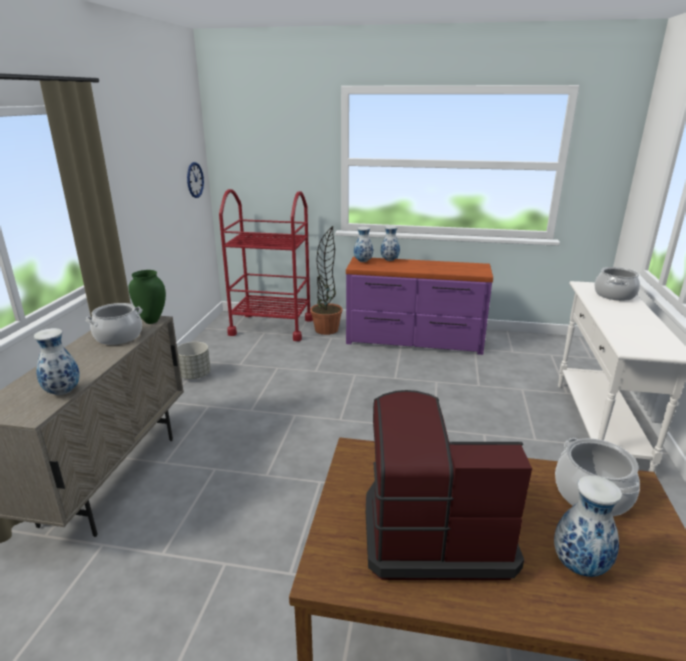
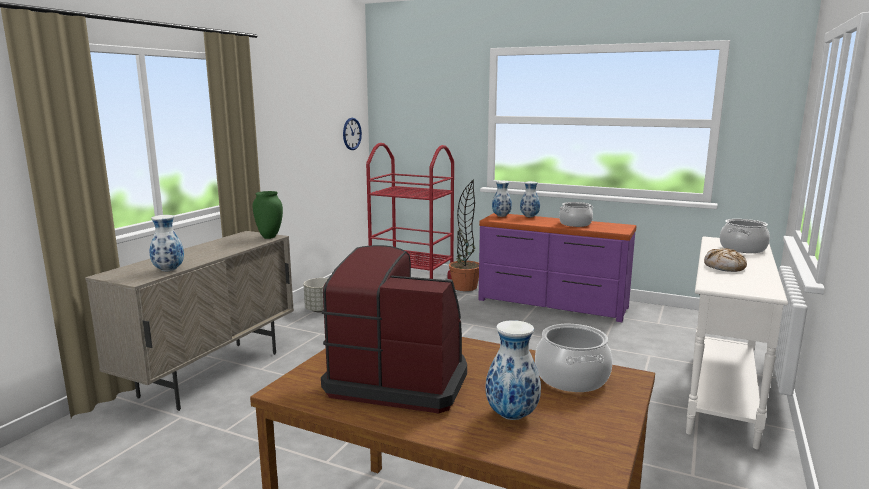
camera: 15 degrees right, 10 degrees down
cooking pot [86,303,142,345] -> cooking pot moved to [559,202,593,227]
none -> bread [704,248,747,272]

